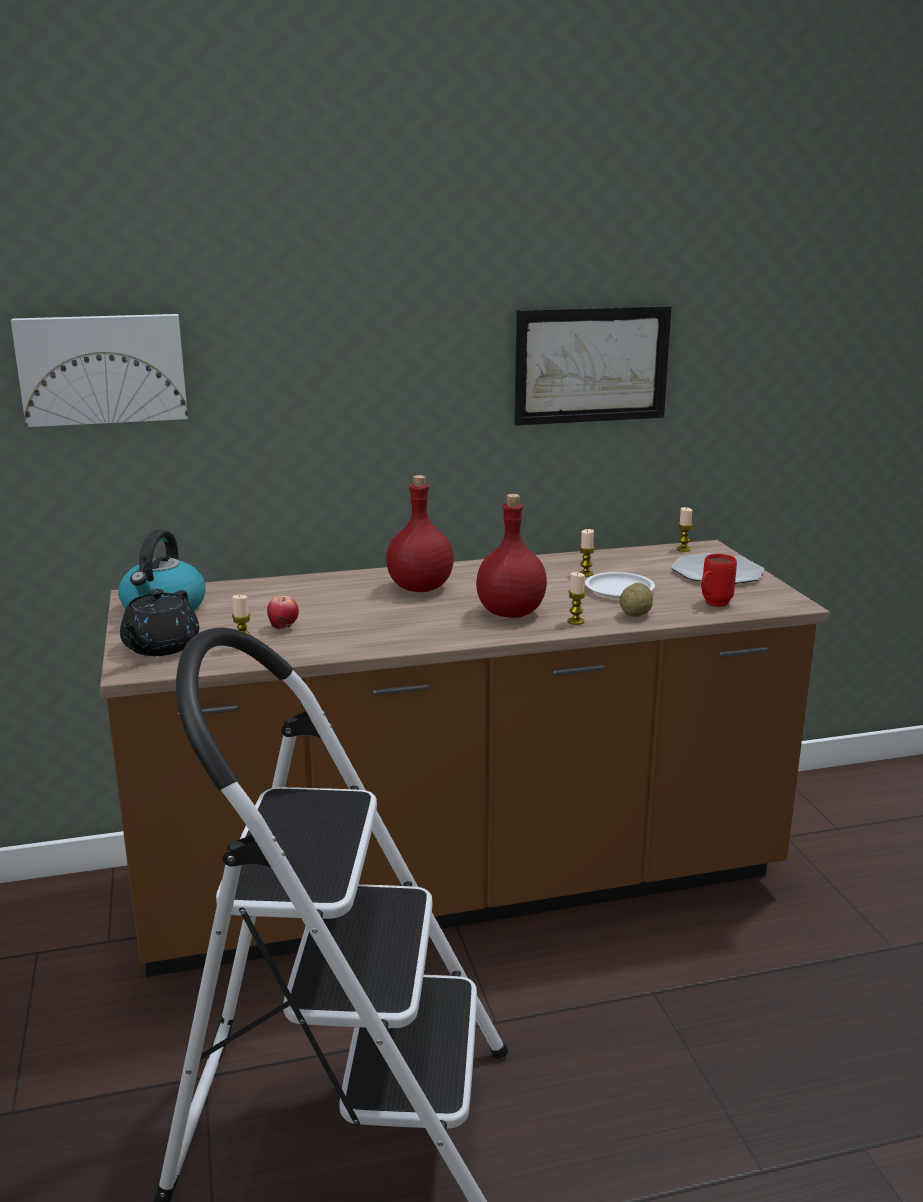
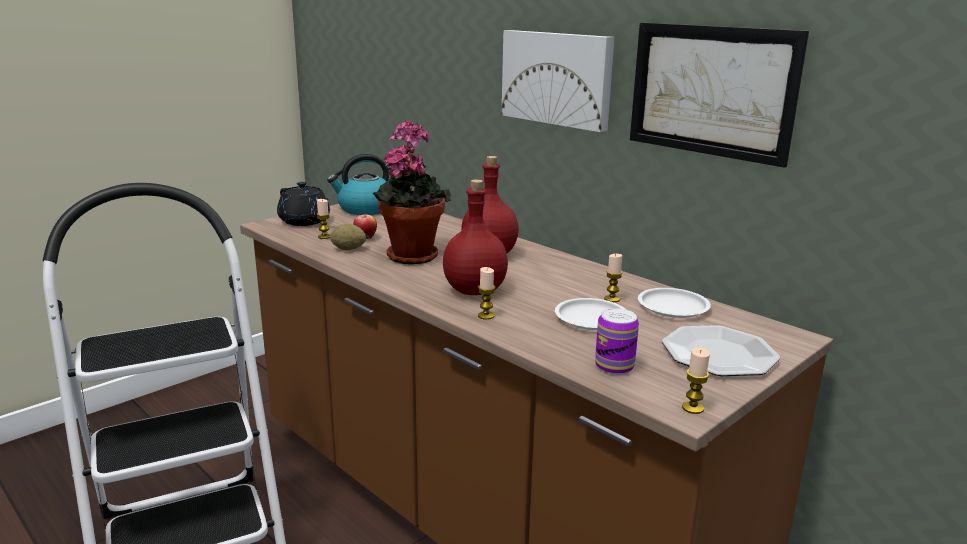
camera: 60 degrees right, 0 degrees up
picture [11,314,188,427] -> picture moved to [501,30,614,132]
black teapot [120,589,199,656] -> black teapot turned 120 degrees counterclockwise [277,182,330,226]
potato [619,583,653,617] -> potato moved to [330,224,366,250]
candle [676,507,693,552] -> candle moved to [682,347,710,414]
red mug [701,554,737,607] -> can [595,308,639,375]
none -> potted plant [373,120,451,264]
none -> white plate [638,288,711,318]

